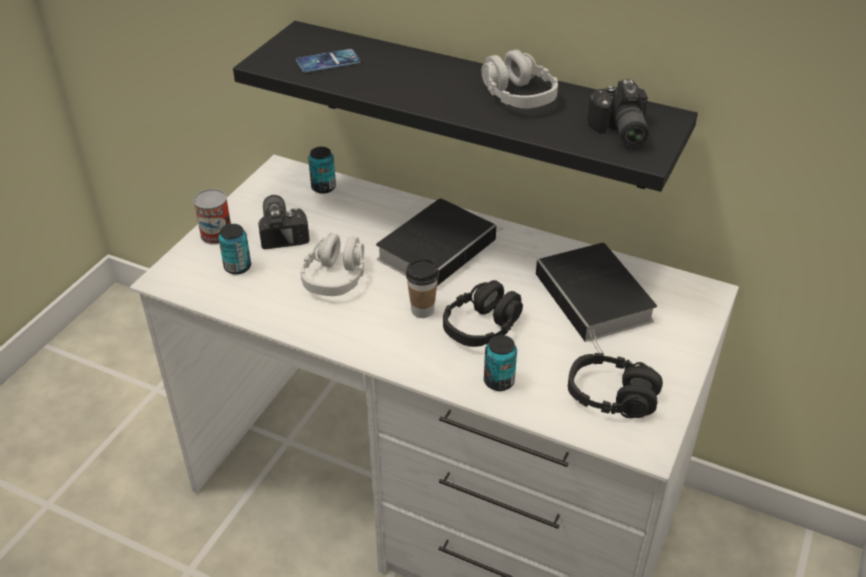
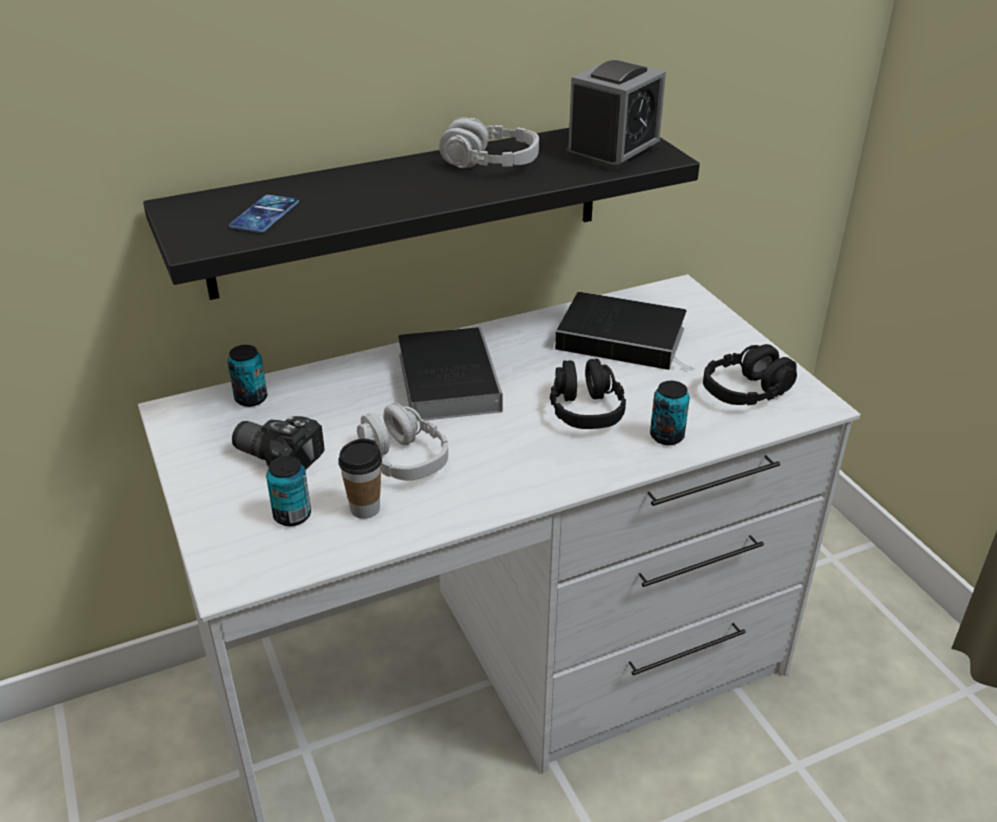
camera: 50 degrees left, 5 degrees down
can [193,189,231,245] -> none
cup [406,259,439,318] -> cup moved to [338,439,382,519]
camera [587,79,649,147] -> alarm clock [566,59,666,172]

